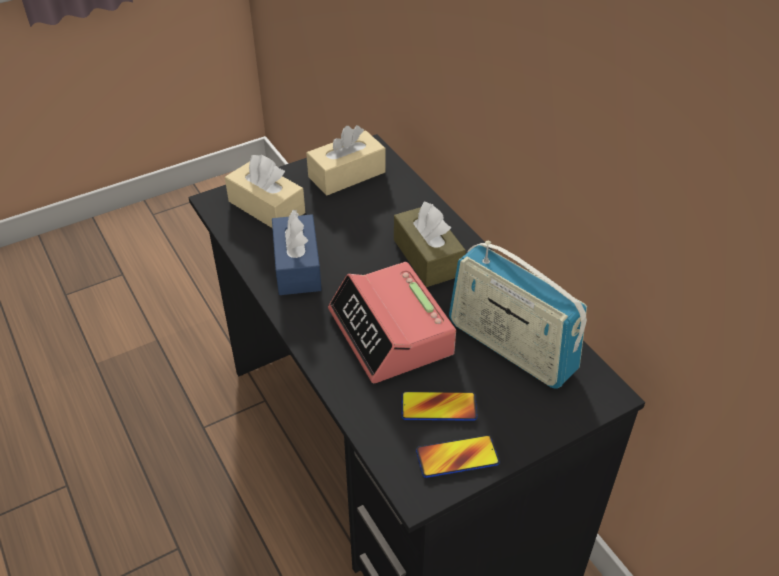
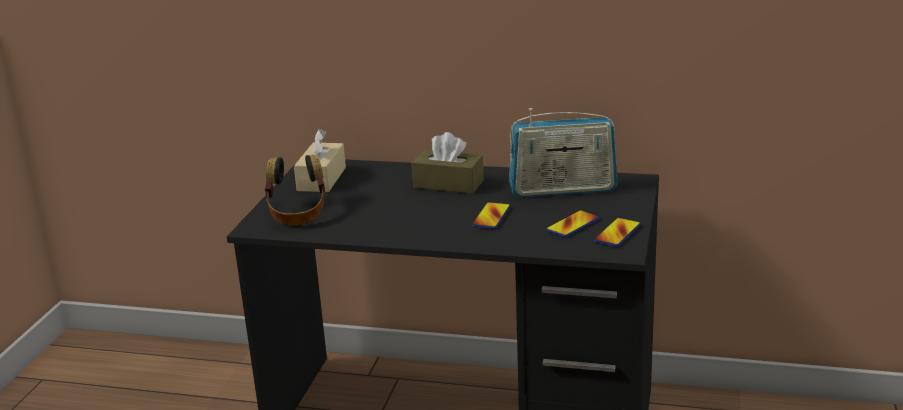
camera: 45 degrees left, 20 degrees down
beige tissue box [225,155,305,228] -> headphones [265,154,326,226]
blue tissue box [272,210,322,295] -> none
alarm clock [328,262,456,383] -> phone [471,202,511,229]

